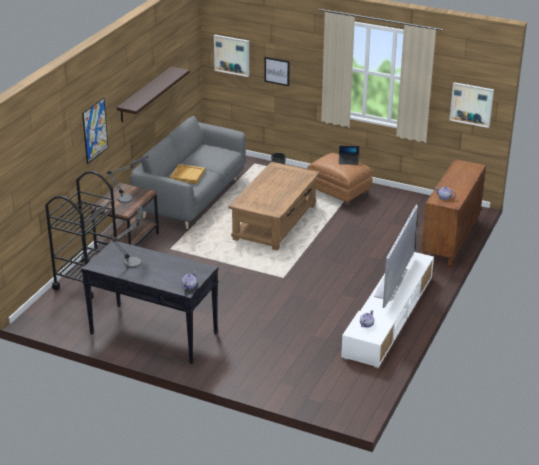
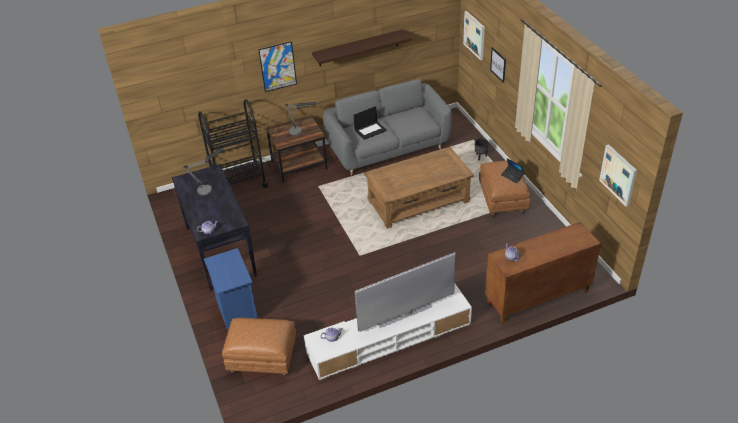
camera: 45 degrees right, 10 degrees up
beige tray [170,164,205,184] -> laptop [354,106,387,140]
none -> blue nightstand [204,248,258,330]
none -> brown ottoman [222,318,296,376]

